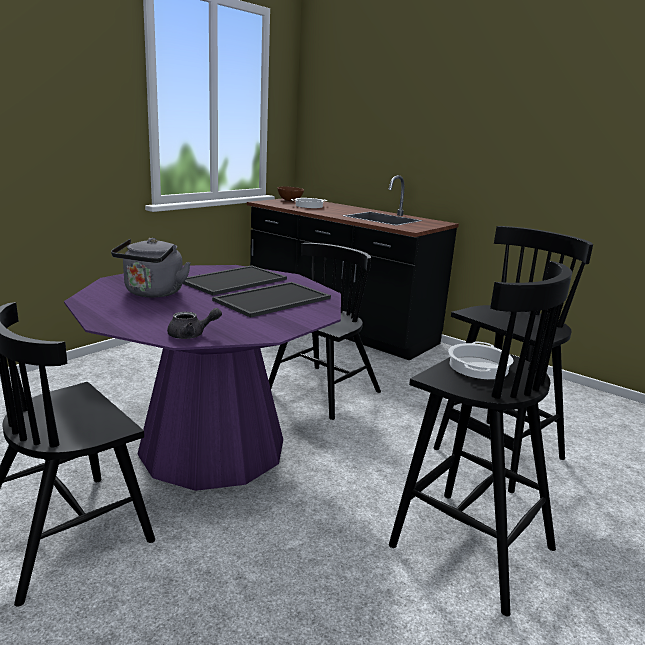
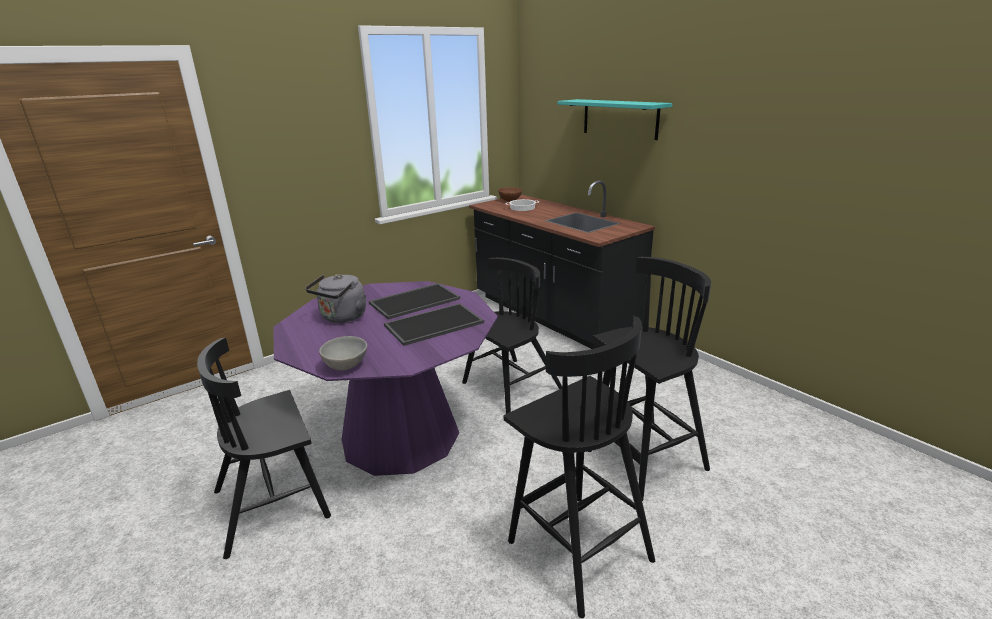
camera: 15 degrees right, 5 degrees up
grey teapot [167,308,222,339] -> grey bowl [319,336,367,371]
cooking pot [448,342,513,379] -> none
none -> turquoise shelf [558,99,672,140]

